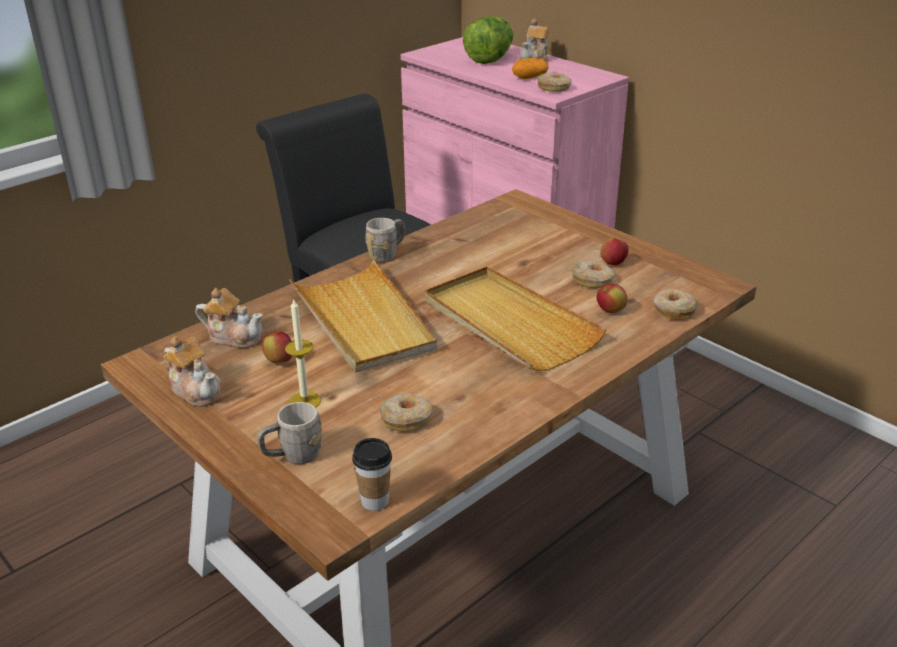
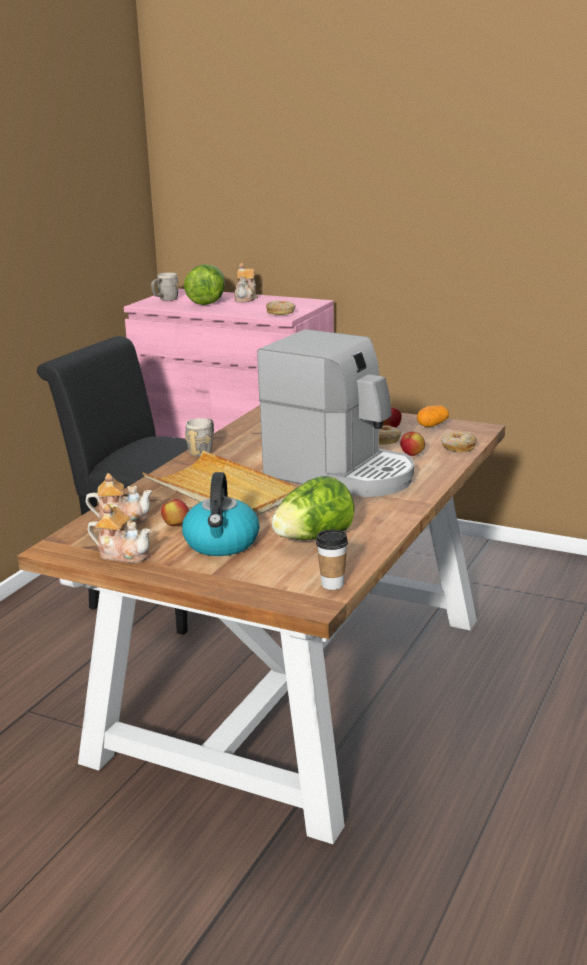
camera: 20 degrees left, 10 degrees down
grey mug [257,402,322,464] -> grey mug moved to [151,272,179,301]
candle [285,298,321,408] -> kettle [182,472,260,556]
donut [380,394,433,432] -> lettuce [271,476,355,540]
beige tray [425,267,606,371] -> coffee machine [257,329,414,497]
potato [512,58,549,79] -> potato moved to [417,405,449,427]

